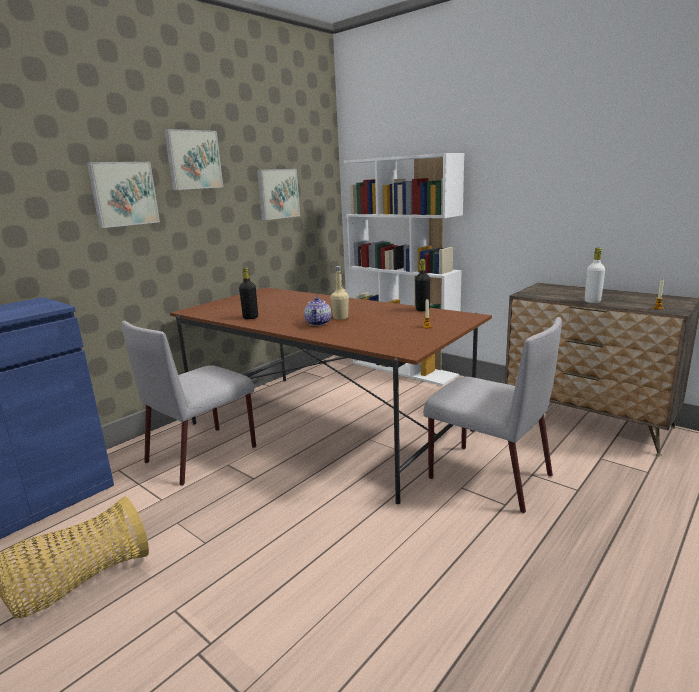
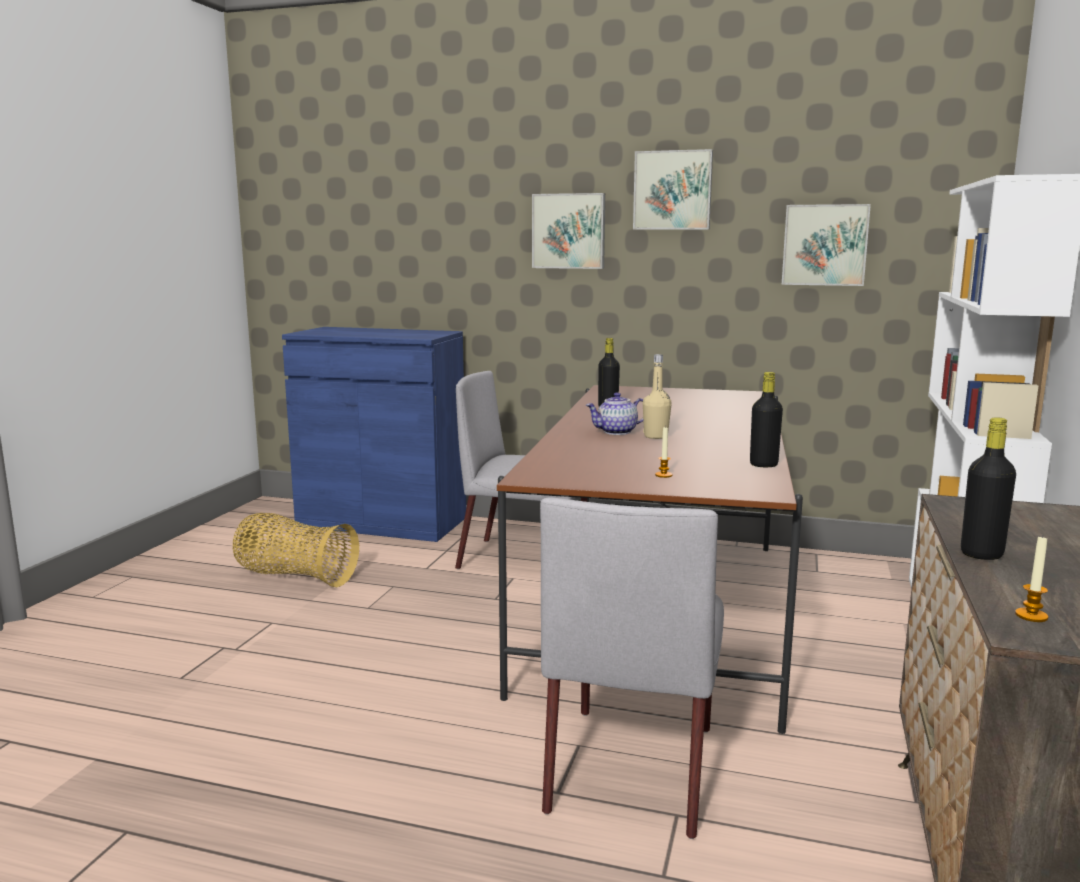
camera: 65 degrees right, 5 degrees down
white bottle [585,248,605,303] -> black bottle [961,417,1016,560]

